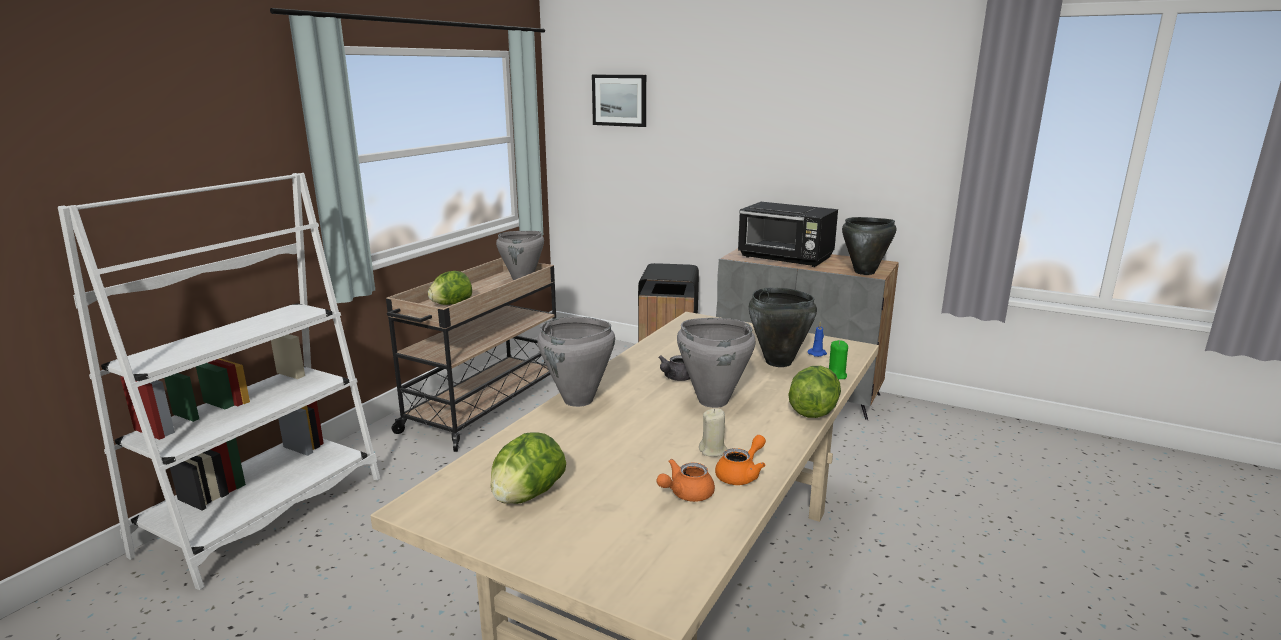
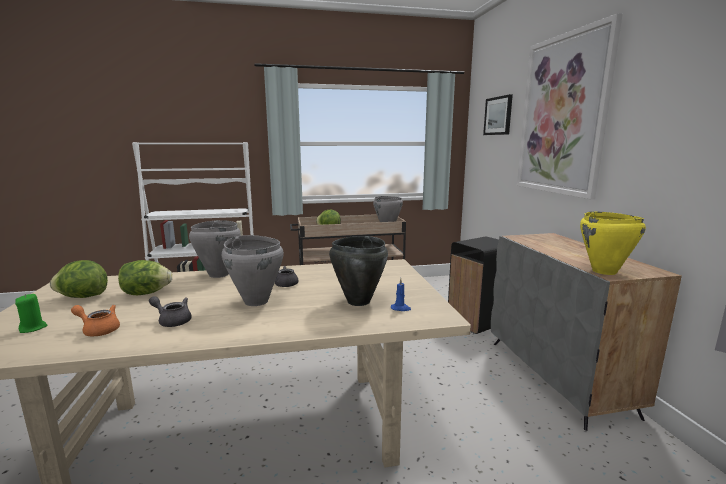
camera: 50 degrees right, 5 degrees down
beige candle [699,408,728,457] -> grey teapot [149,296,192,327]
orange teapot [715,435,766,485] -> none
black microwave [738,202,838,267] -> none
lettuce [788,366,841,418] -> lettuce moved to [118,260,172,295]
green candle [829,340,848,380] -> green candle moved to [15,294,47,333]
black cooking pot [842,217,896,275] -> yellow cooking pot [580,211,646,275]
none -> picture [517,13,623,199]

